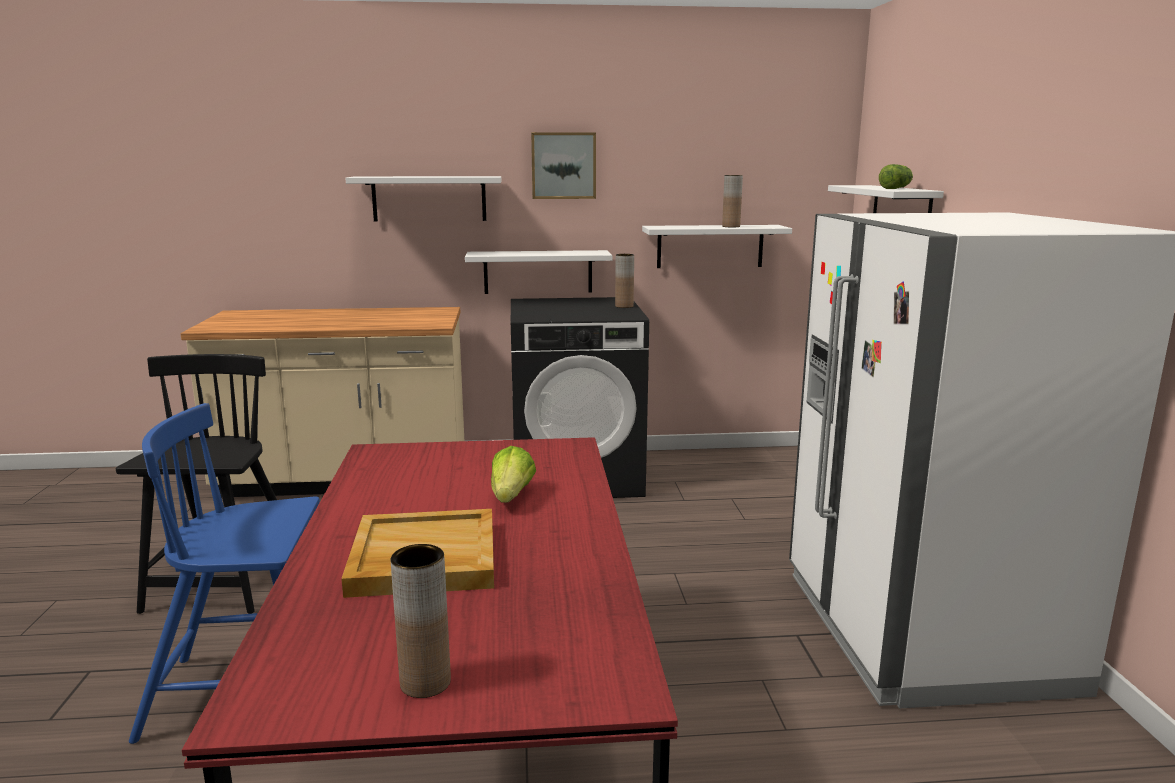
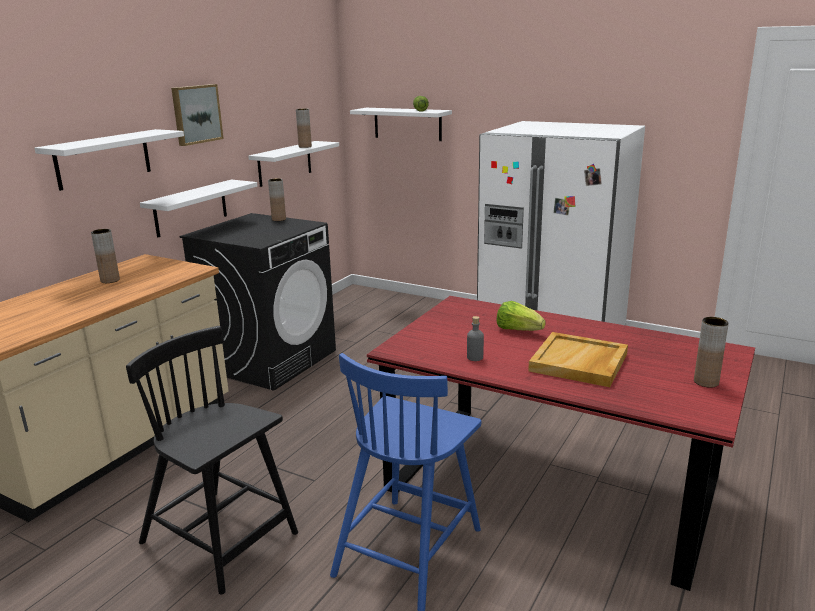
camera: 55 degrees left, 5 degrees up
none -> brown vase [91,229,120,283]
none -> grey bottle [467,316,484,361]

